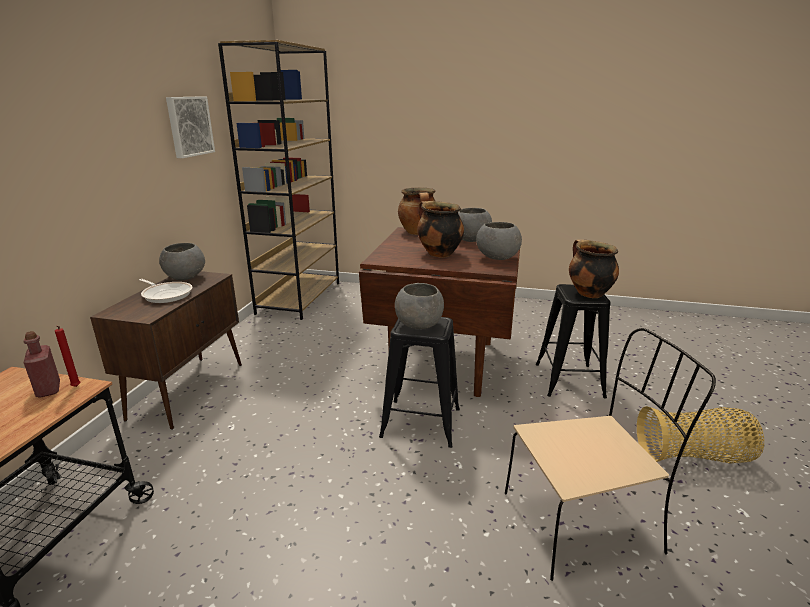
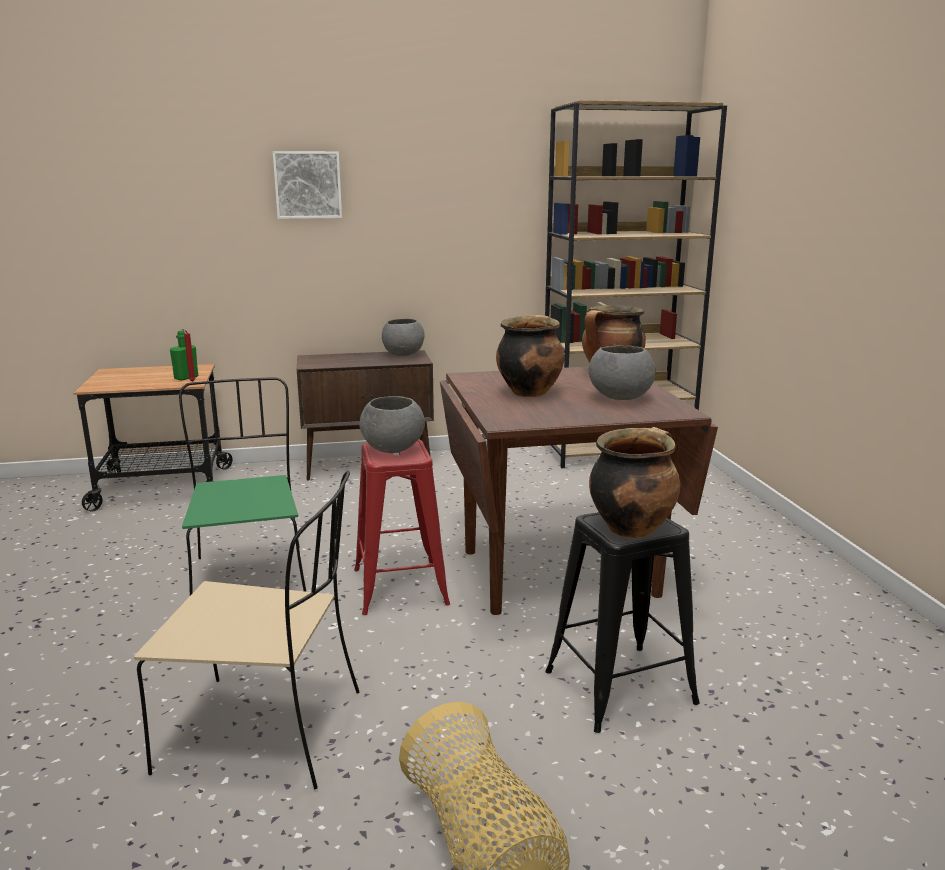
camera: 65 degrees right, 5 degrees down
red bottle [23,331,60,398] -> green bottle [170,331,198,380]
frying pan [139,279,192,303] -> none
picture [166,96,215,158] -> picture moved to [273,151,342,219]
black stool [379,317,460,448] -> red stool [354,439,450,615]
grey bowl [476,222,522,260] -> none
beige chair [505,328,716,581] -> beige chair turned 45 degrees counterclockwise [134,471,359,789]
none -> green chair [179,377,306,596]

